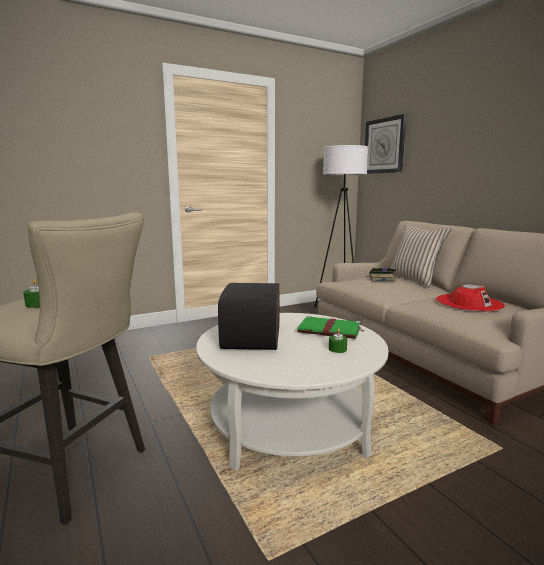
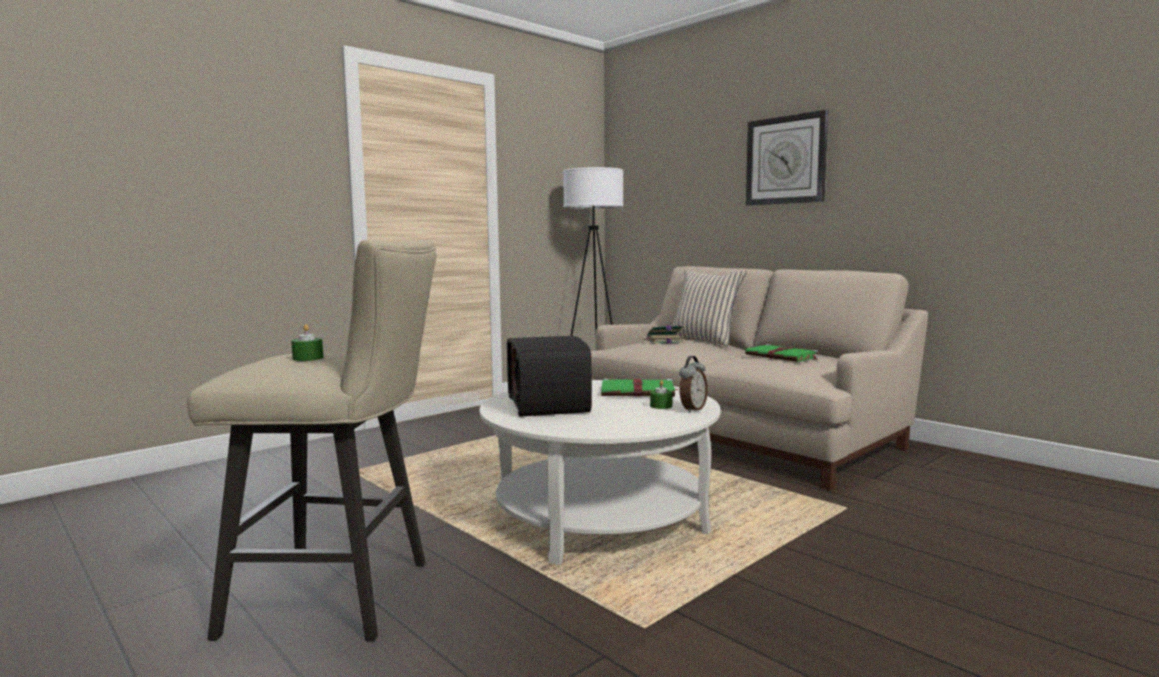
camera: 15 degrees left, 5 degrees down
wall clock [365,114,407,174] -> wall clock moved to [746,110,828,206]
red hat [436,284,505,312] -> green book [745,344,818,362]
none -> alarm clock [679,356,708,413]

